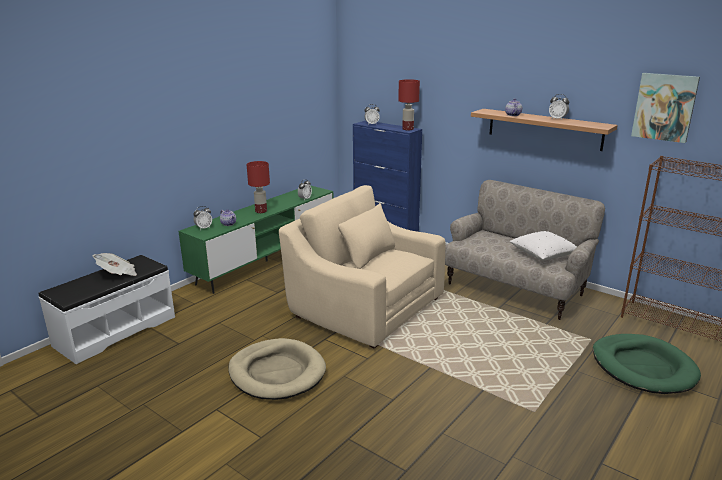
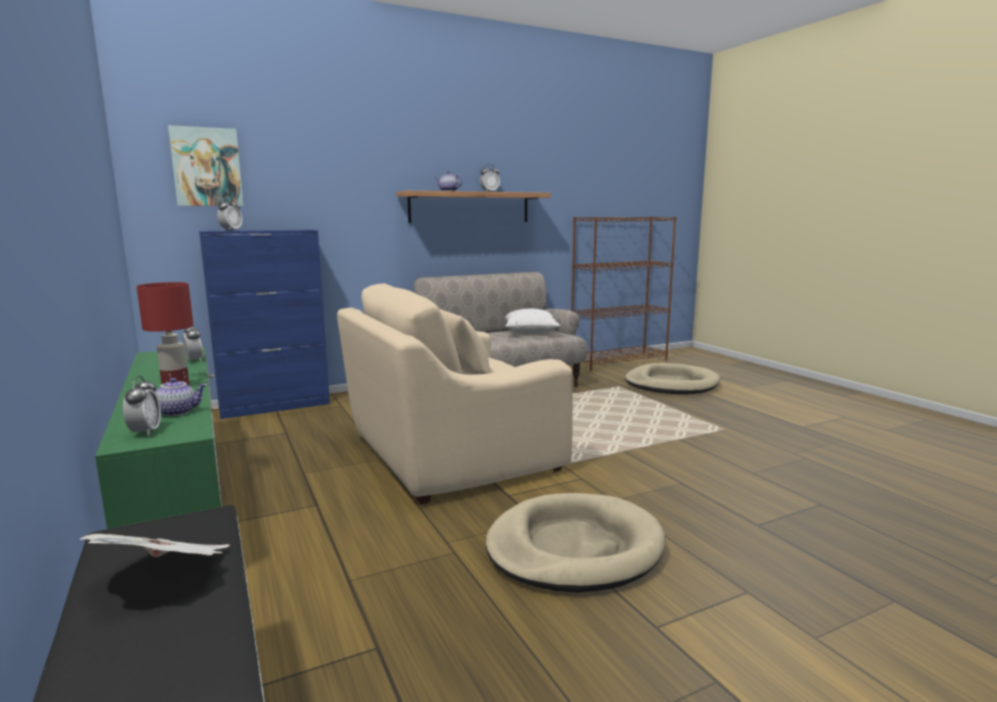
camera: 65 degrees left, 10 degrees down
red table lamp [398,79,420,130] -> none
green dog bed [593,334,701,394] -> beige dog bed [625,363,720,394]
picture [631,73,700,143] -> picture moved to [168,125,244,206]

